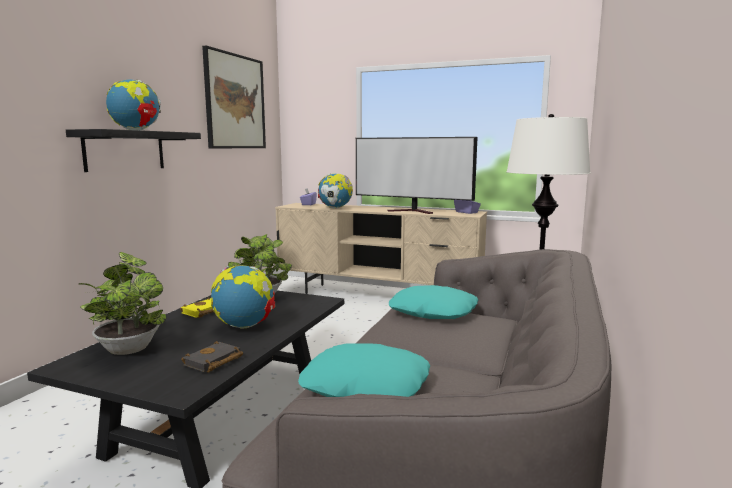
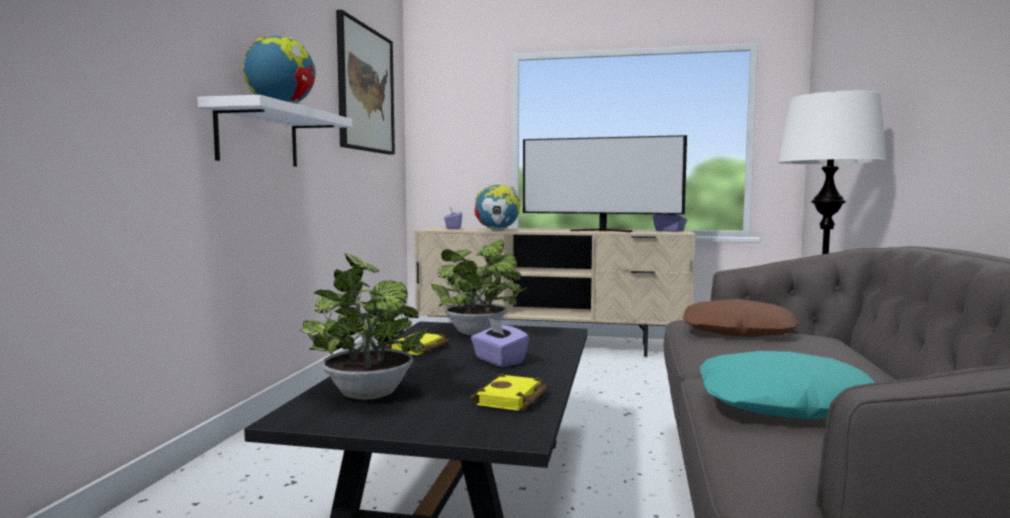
camera: 10 degrees left, 5 degrees down
black shelf [66,129,201,172] -> white shelf [197,95,352,167]
black book [181,341,243,372] -> yellow book [470,373,548,411]
globe [211,265,275,329] -> purple tissue box [471,317,529,367]
turquoise pillow [389,285,478,319] -> brown pillow [683,299,798,337]

